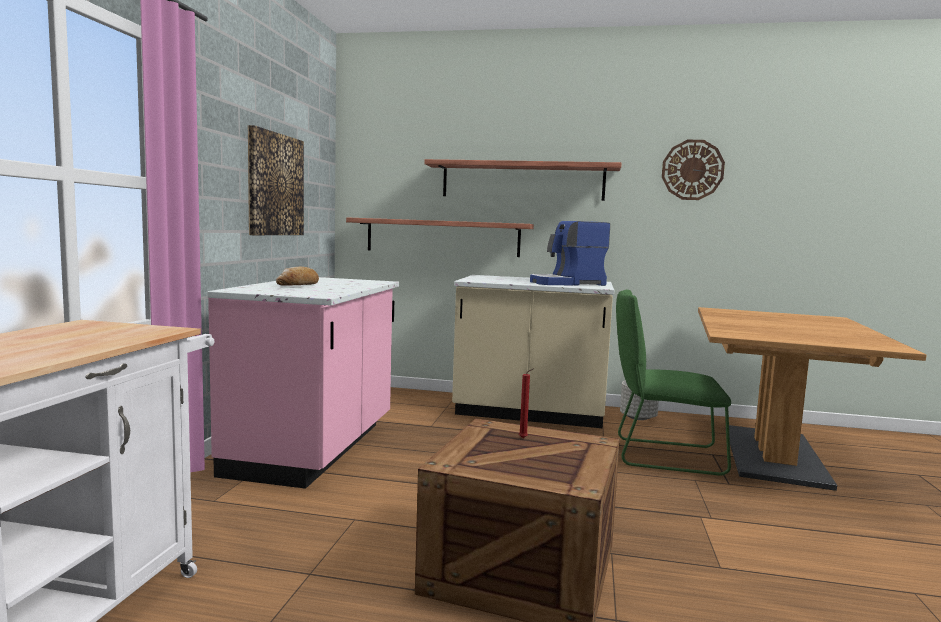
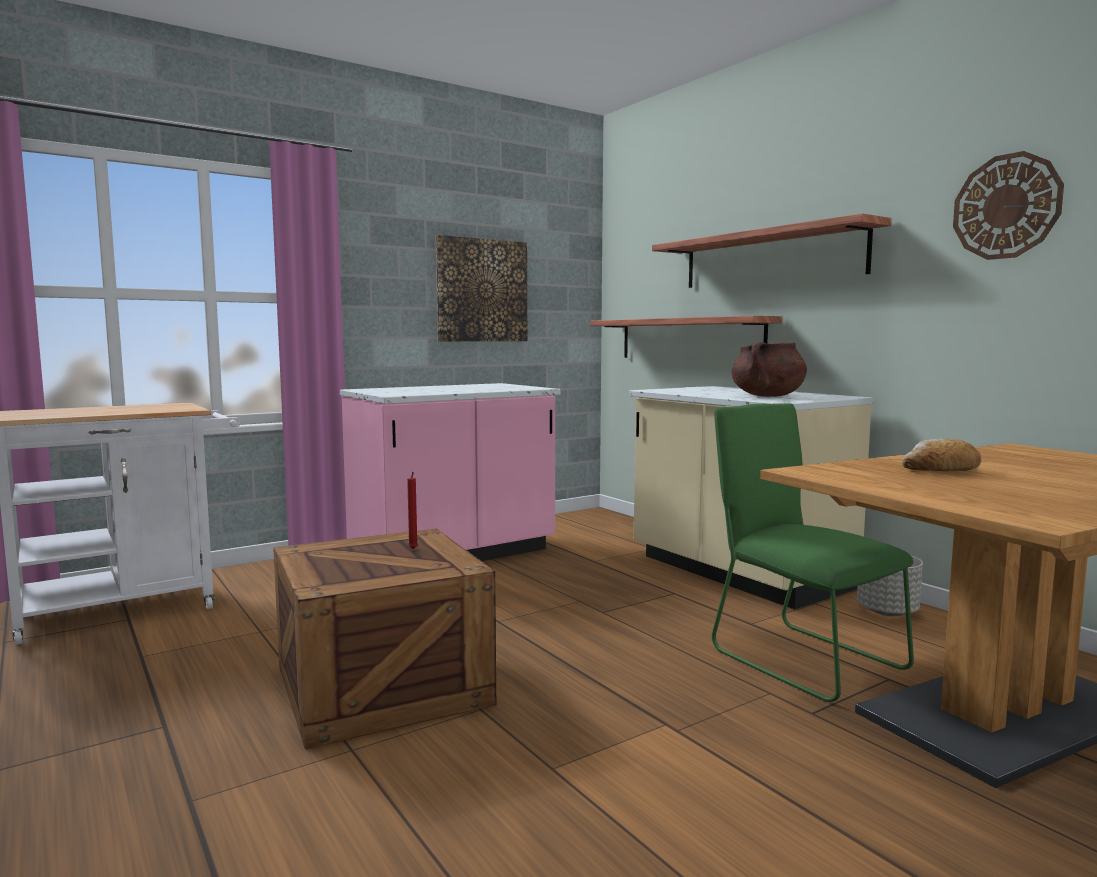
camera: 45 degrees right, 0 degrees up
bread [276,267,319,286] -> bread moved to [902,438,981,471]
coffee machine [530,221,610,286] -> brown cooking pot [732,342,807,397]

